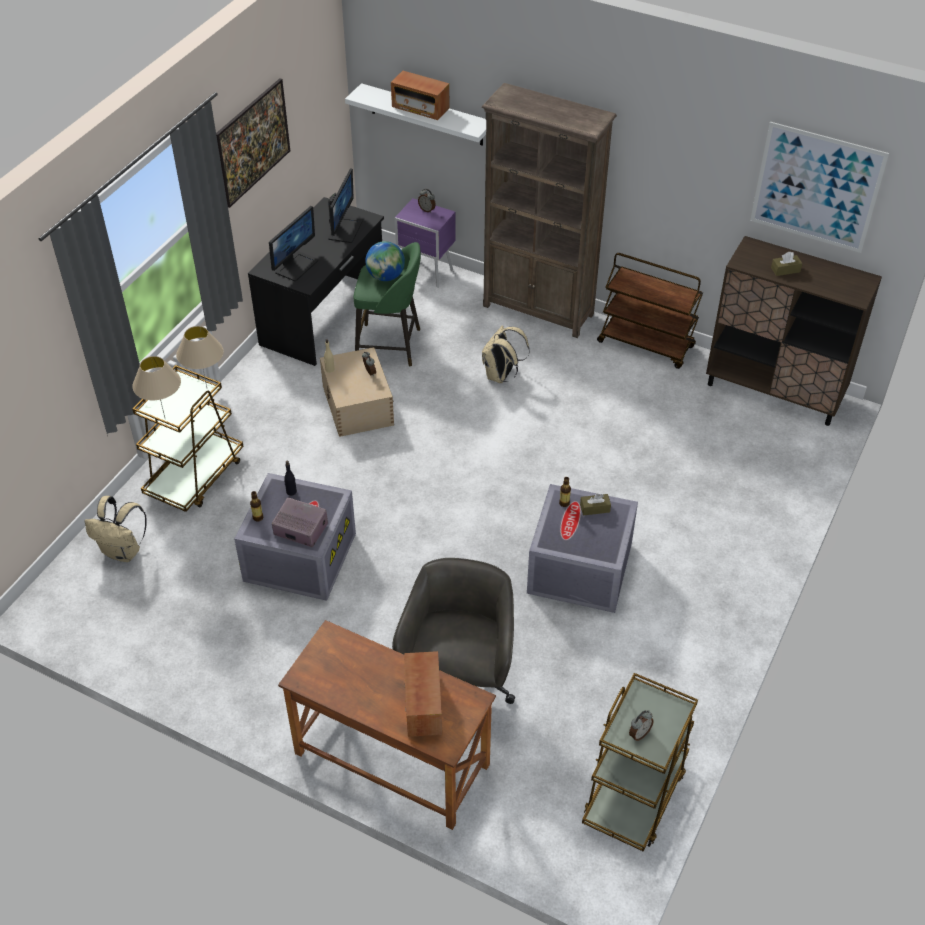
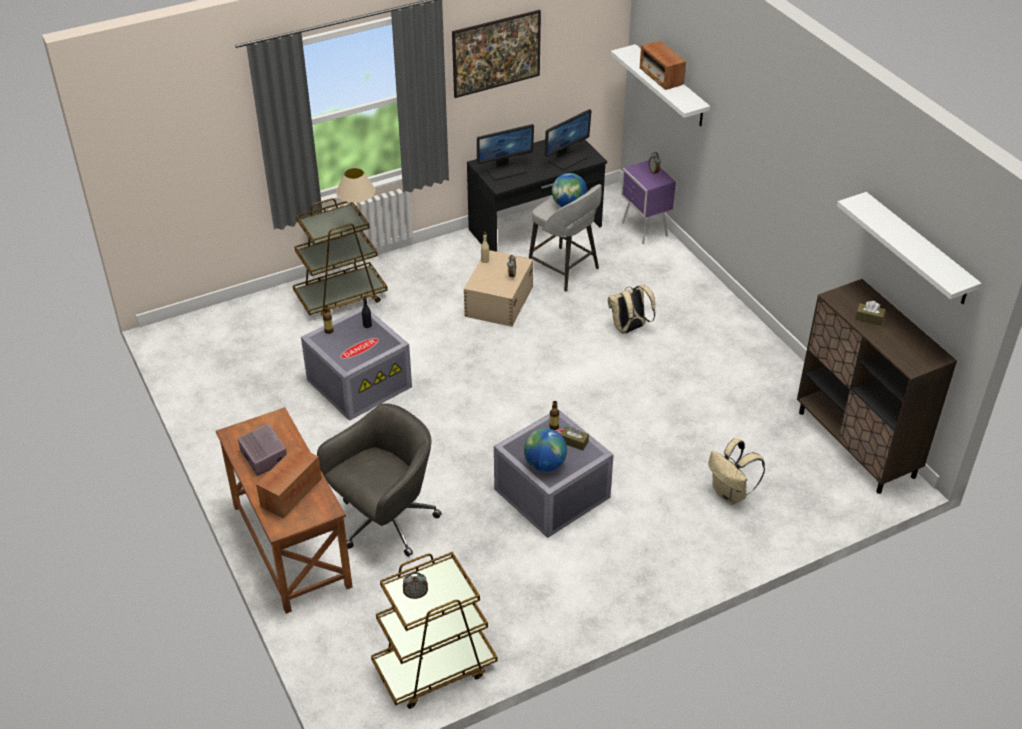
camera: 35 degrees right, 5 degrees down
beige backpack [85,496,146,562] -> beige backpack moved to [708,438,765,505]
beige table lamp [132,356,181,418] -> none
radio [272,498,328,547] -> radio moved to [238,424,287,476]
green stool [353,242,421,366] -> grey stool [529,184,602,291]
brown bookcase [482,83,617,338] -> none
brown cart [597,253,703,369] -> none
picture [750,122,889,253] -> white shelf [837,192,982,304]
none -> globe [524,428,567,472]

